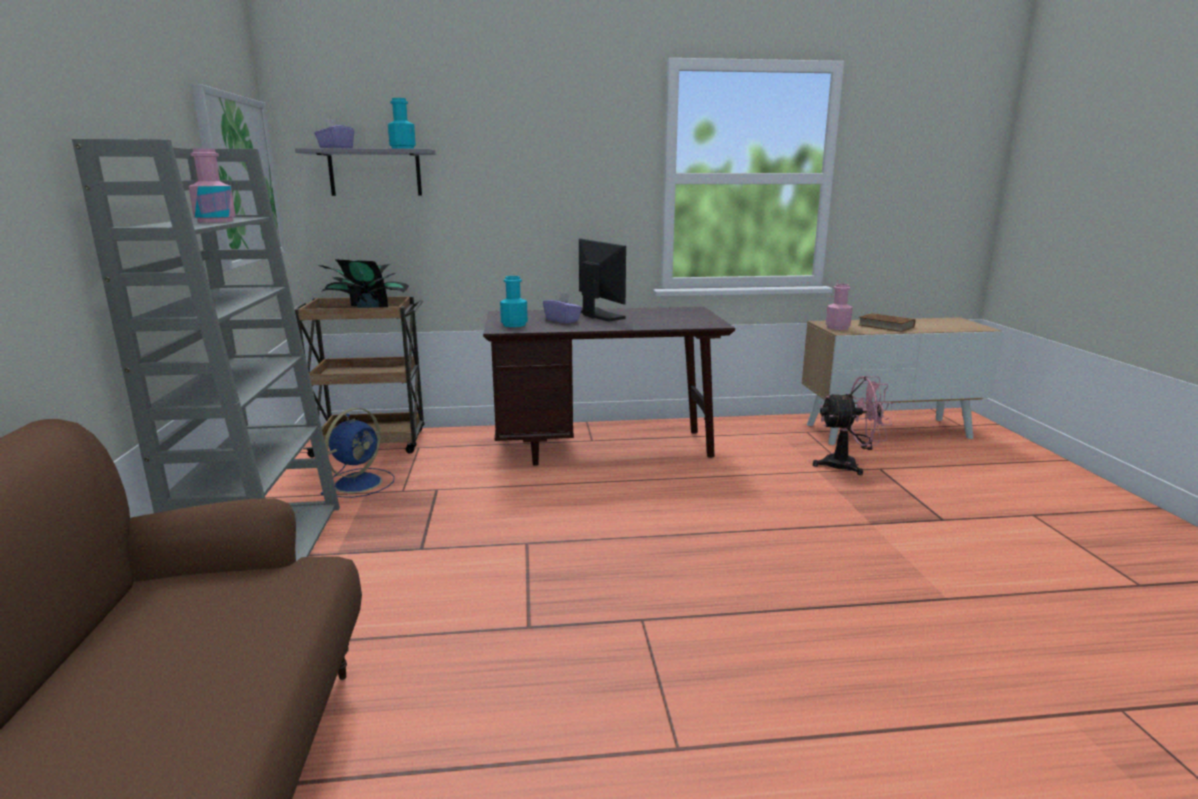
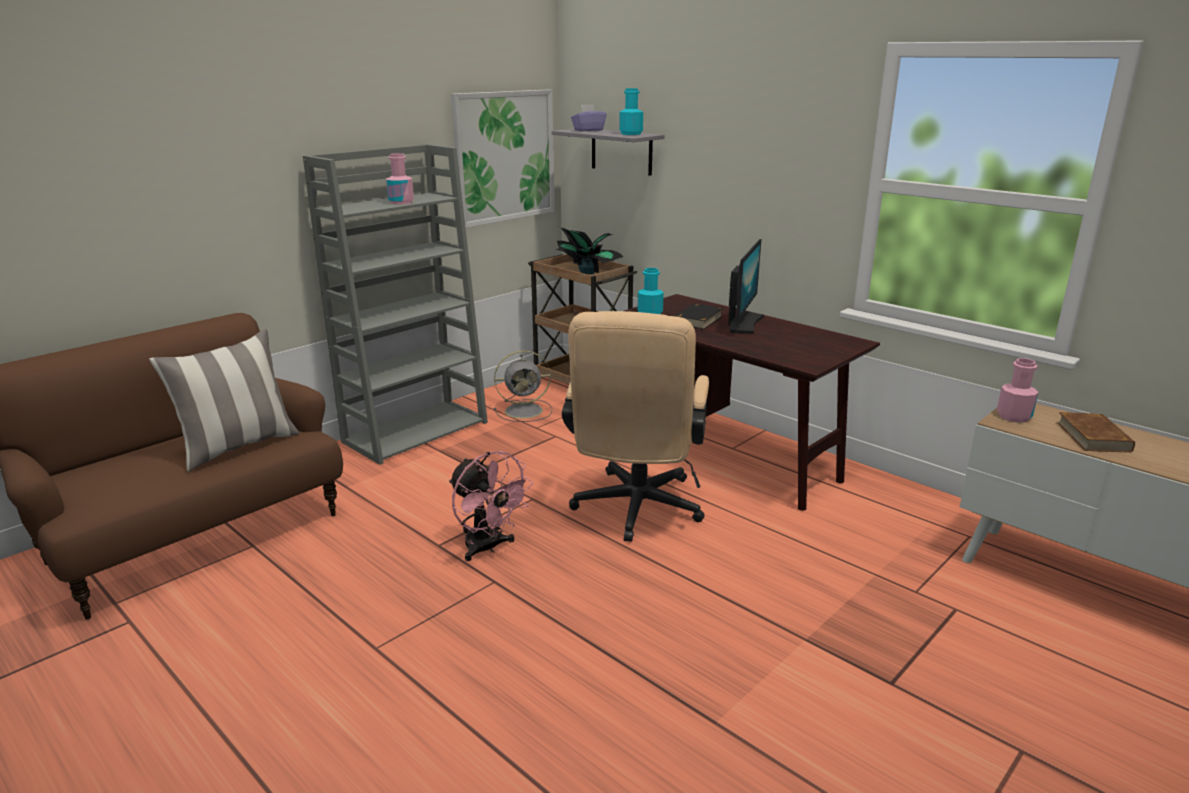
camera: 50 degrees right, 5 degrees up
blue fan [320,408,395,498] -> grey fan [493,350,552,422]
purple tissue box [543,292,582,323] -> black book [675,304,723,330]
pink fan [813,376,893,475] -> pink fan moved to [449,451,534,561]
none -> pillow [149,329,300,472]
none -> beige office chair [562,311,709,542]

